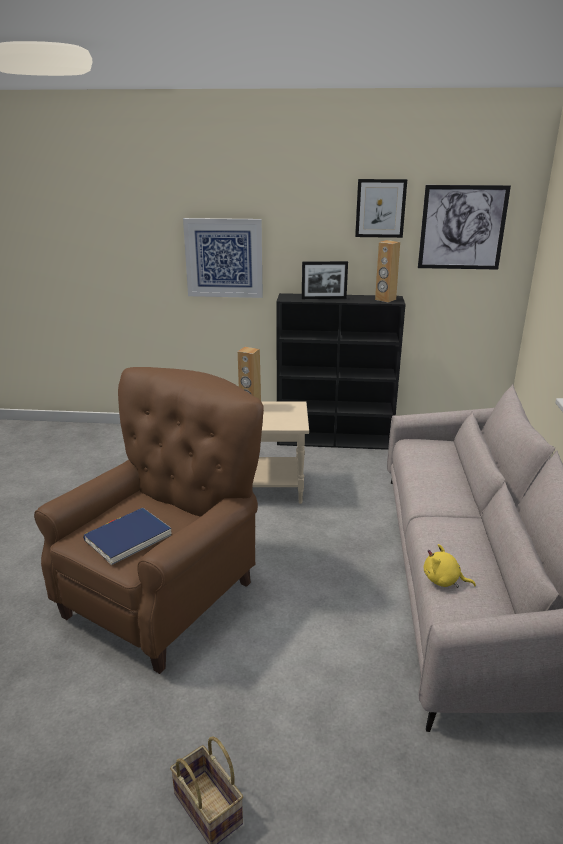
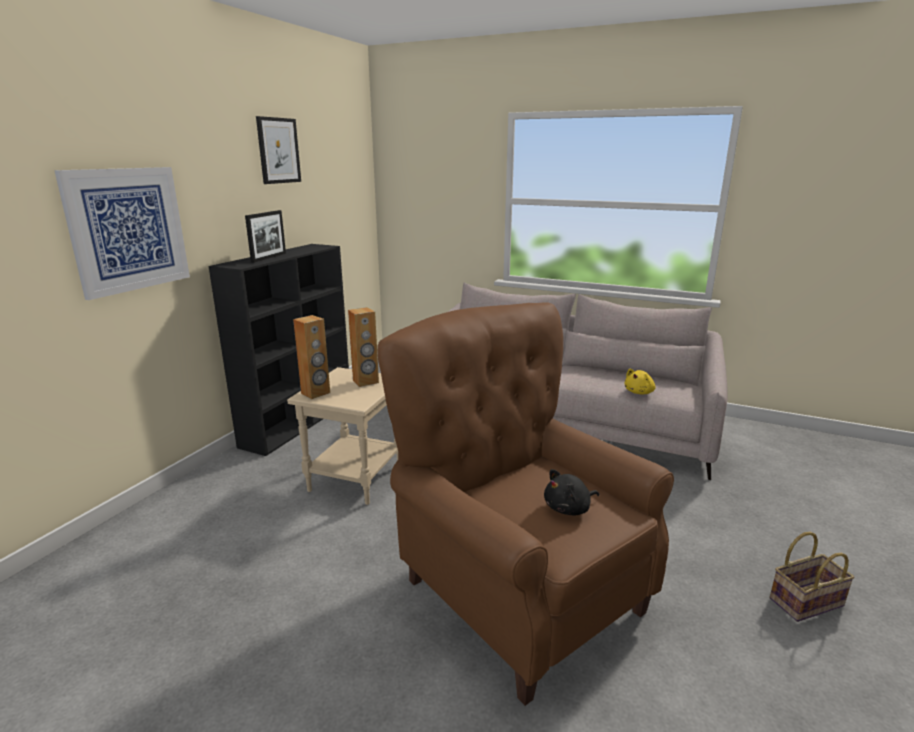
camera: 70 degrees left, 5 degrees down
blue book [83,508,172,565] -> black plush toy [544,469,599,515]
brown speaker [375,240,400,303] -> brown speaker moved to [348,307,379,387]
picture [418,185,511,270] -> none

